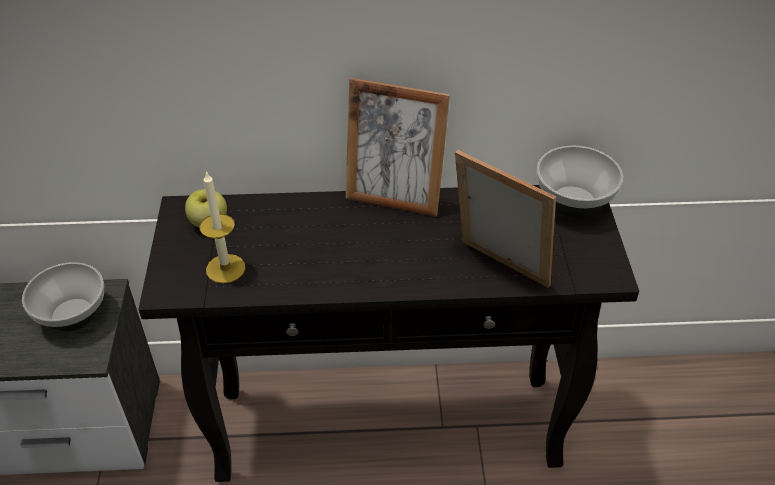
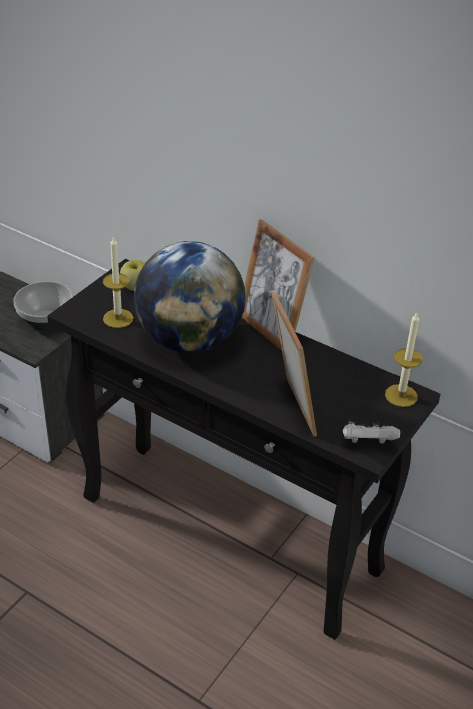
camera: 35 degrees right, 5 degrees down
bowl [537,146,623,218] -> candle [385,313,423,407]
none -> globe [134,241,246,353]
none -> white game controller [343,421,400,444]

